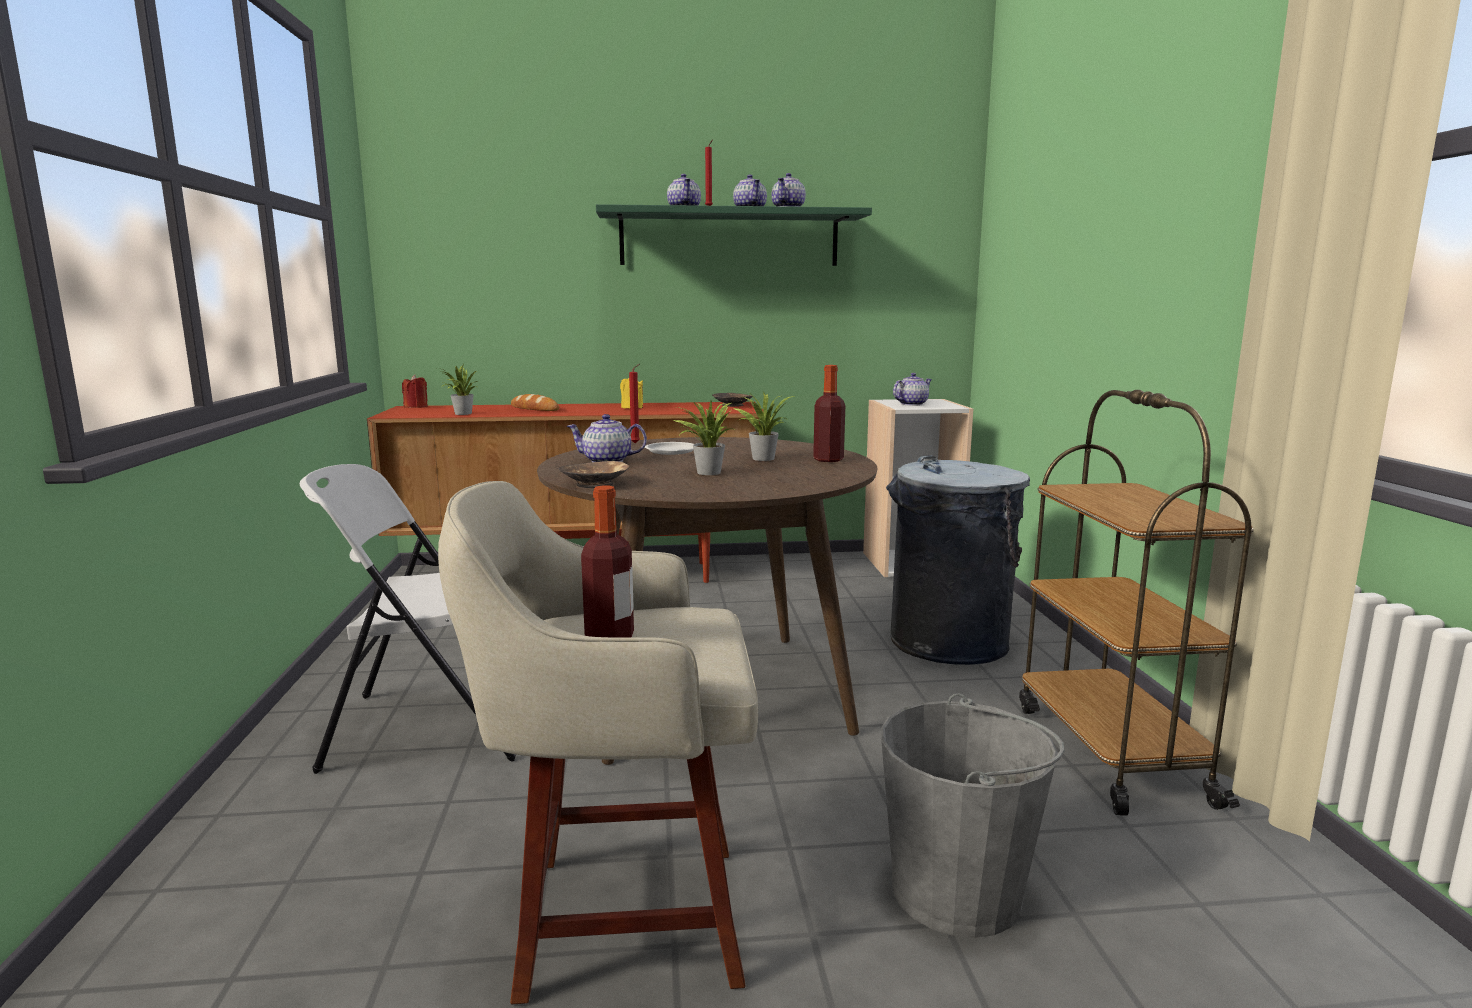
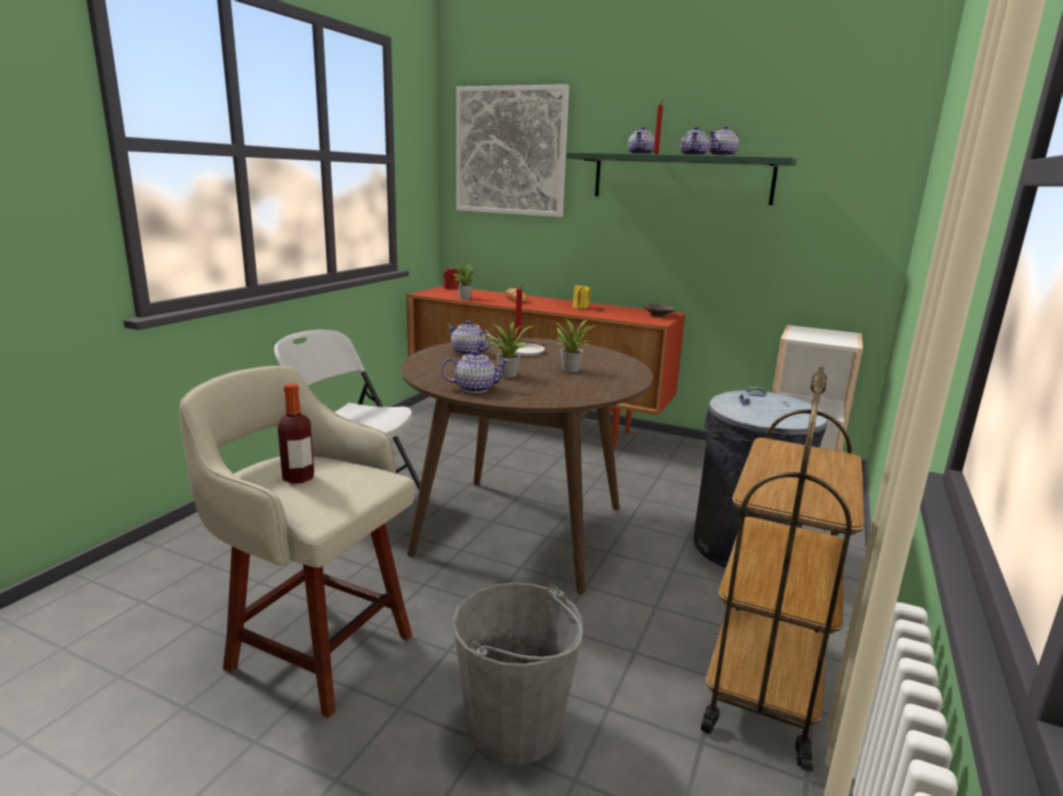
camera: 30 degrees right, 5 degrees up
brown bowl [559,461,629,488] -> none
bottle [813,365,845,462] -> none
teapot [893,373,932,406] -> teapot moved to [441,350,510,393]
none -> picture [456,84,569,217]

